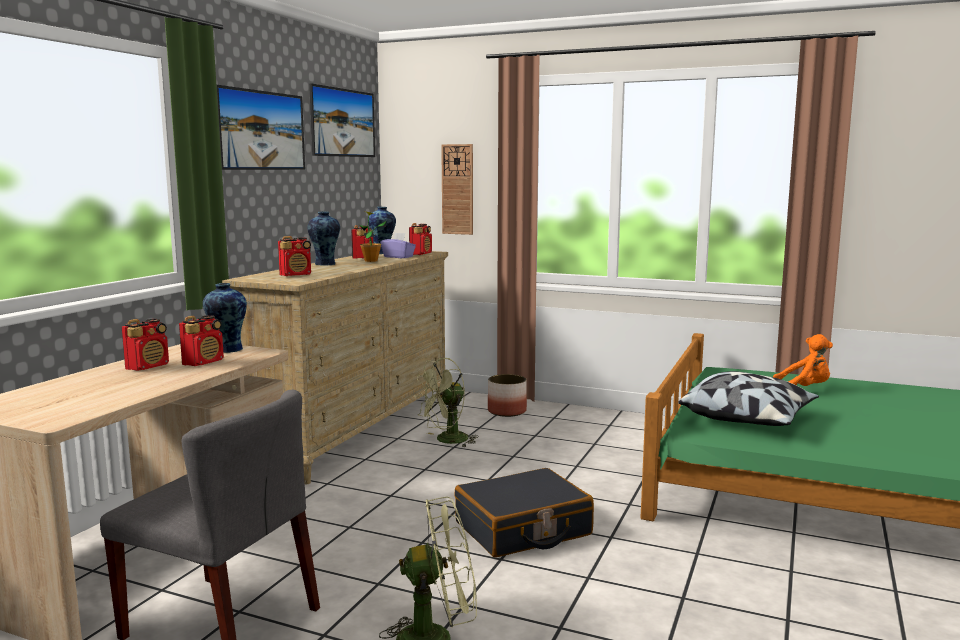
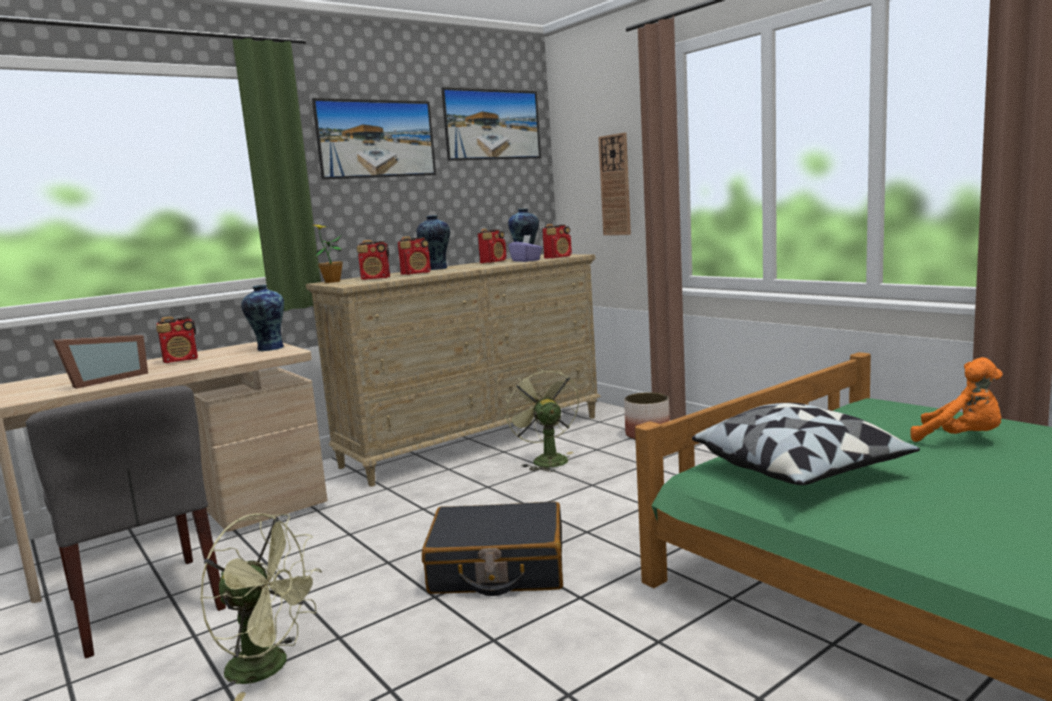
camera: 30 degrees right, 0 degrees up
radio [179,315,224,366] -> radio moved to [398,236,431,275]
potted plant [358,211,386,262] -> potted plant moved to [313,225,343,283]
green fan [414,358,479,447] -> green fan turned 75 degrees clockwise [504,367,579,472]
none -> picture frame [53,335,148,389]

